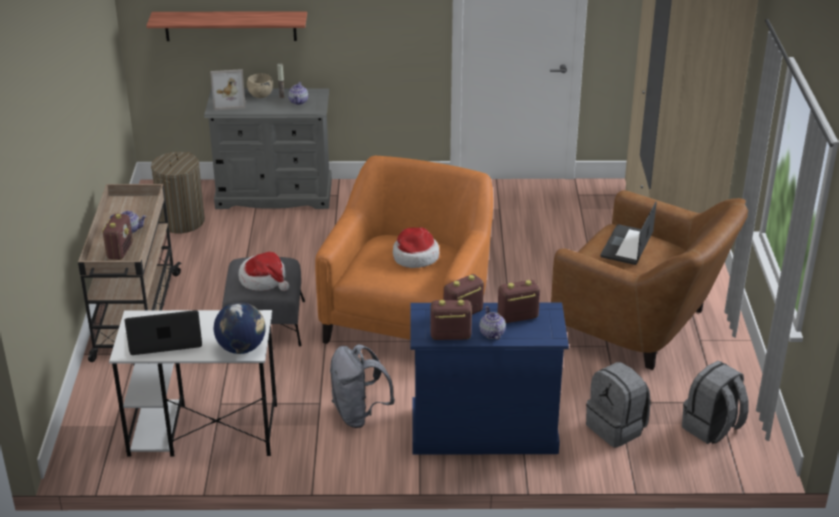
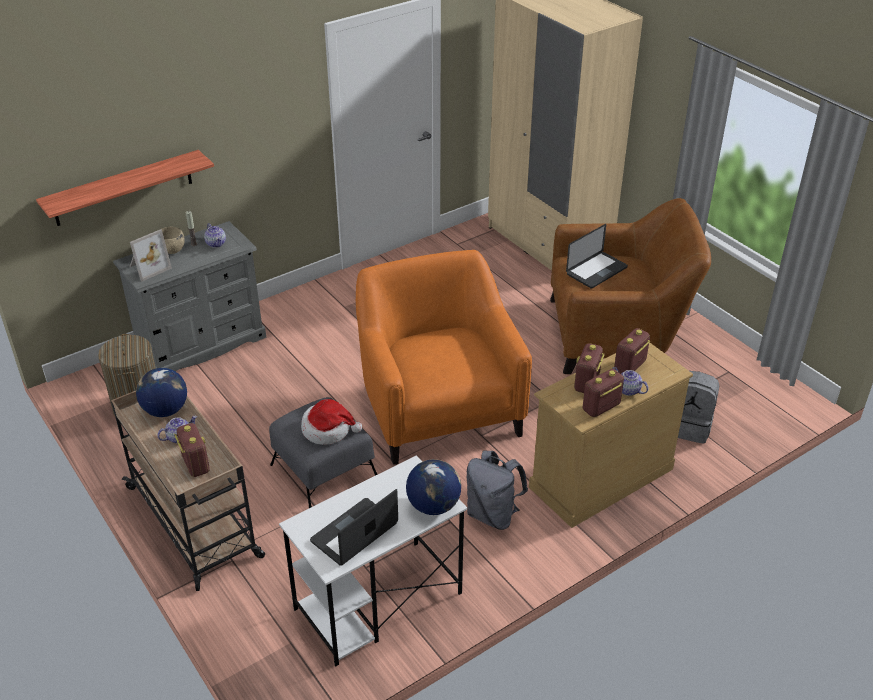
camera: 35 degrees left, 5 degrees up
hat [393,227,439,268] -> none
blue dresser [410,302,569,455] -> beige dresser [529,343,693,528]
laptop [601,201,657,265] -> laptop turned 120 degrees counterclockwise [566,224,628,289]
grey backpack [682,361,749,444] -> none
none -> globe [136,368,187,417]

